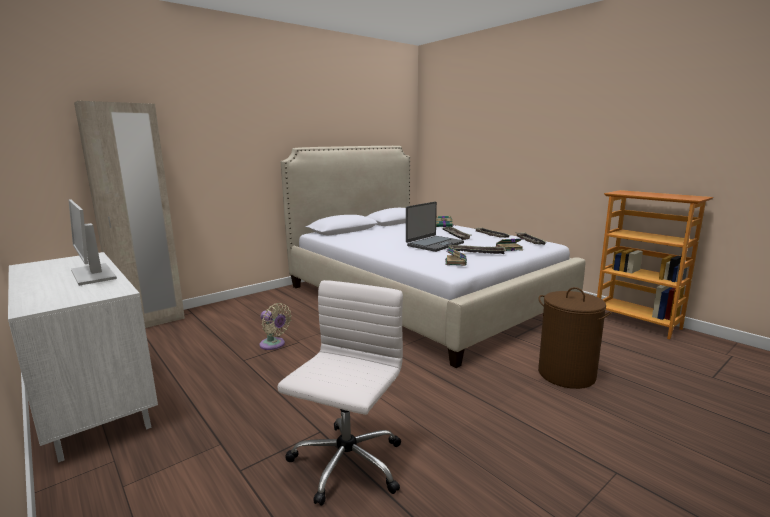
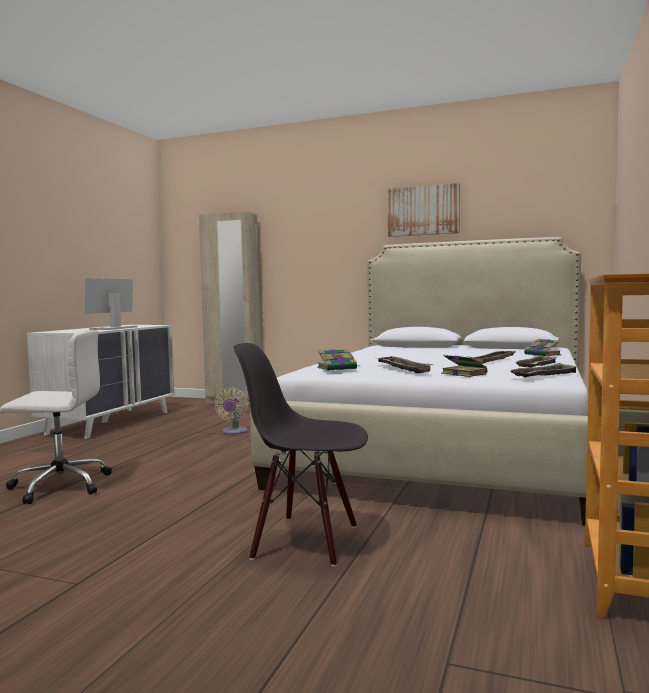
camera: 60 degrees right, 10 degrees down
laptop [406,202,464,252] -> none
brown laundry basket [538,287,612,389] -> black chair [234,343,368,567]
none -> picture [388,183,460,237]

